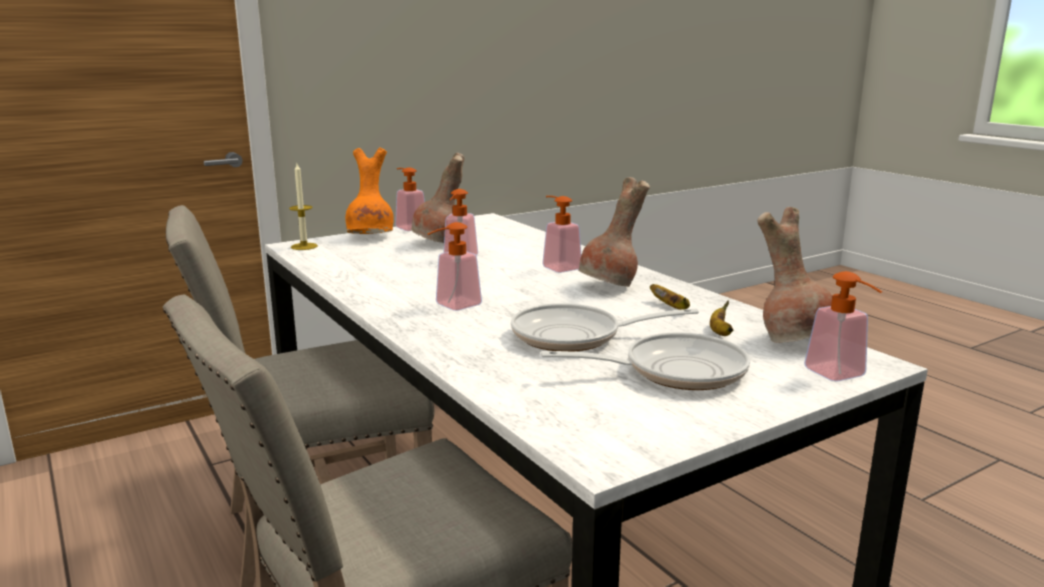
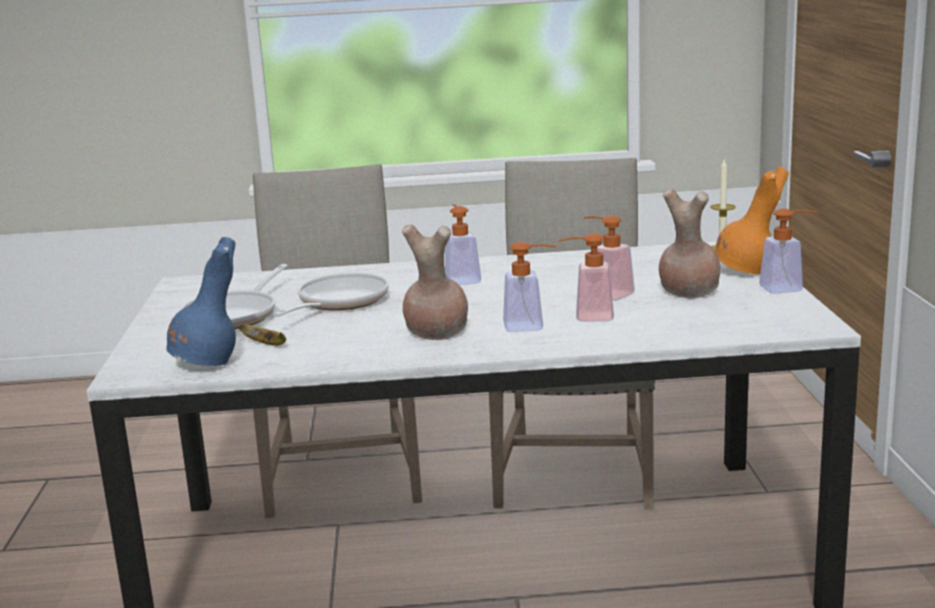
camera: 120 degrees right, 0 degrees up
banana [650,284,690,310] -> none
brown vase [757,207,832,343] -> blue vase [166,237,236,366]
soap dispenser [804,271,882,382] -> soap dispenser moved to [558,233,614,322]

